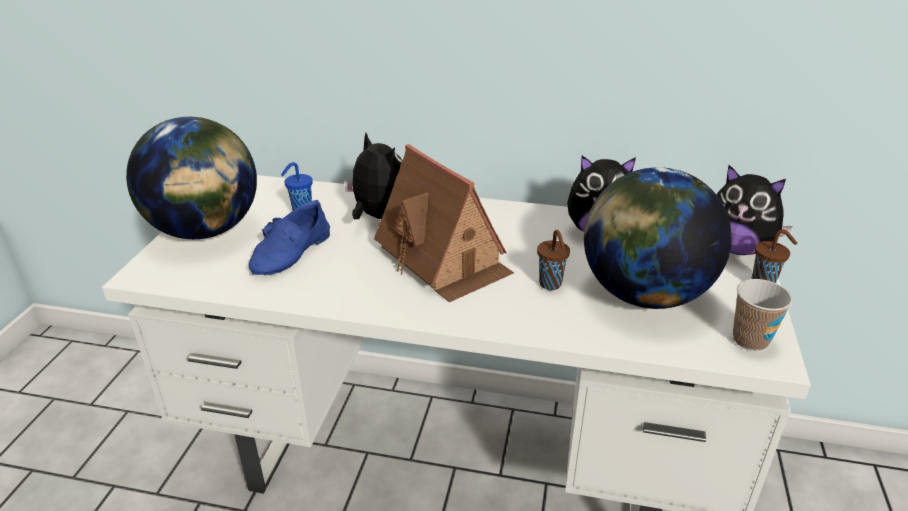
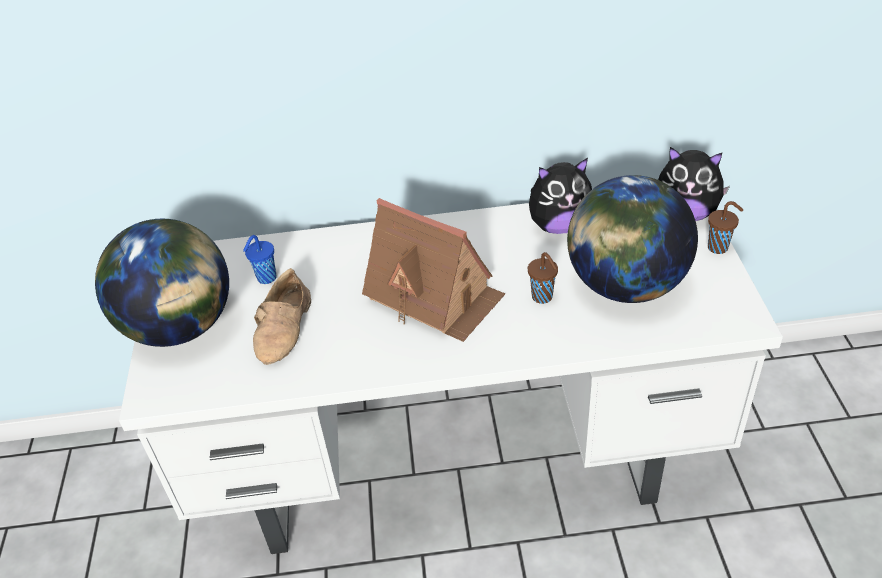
camera: 15 degrees left, 10 degrees up
blue shoe [248,200,330,275] -> beige shoe [253,268,311,365]
plush toy [344,133,402,219] -> none
cup [733,279,793,351] -> none

